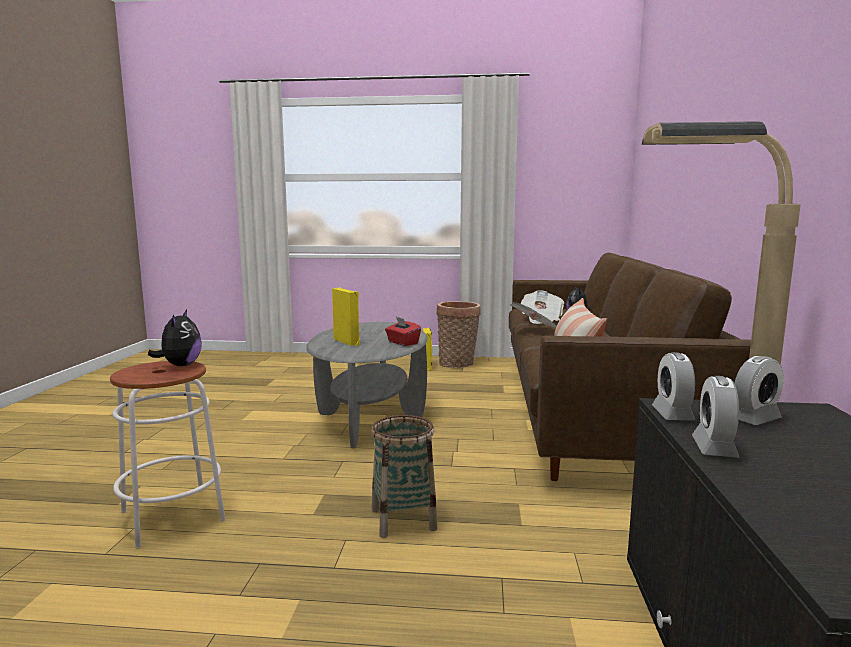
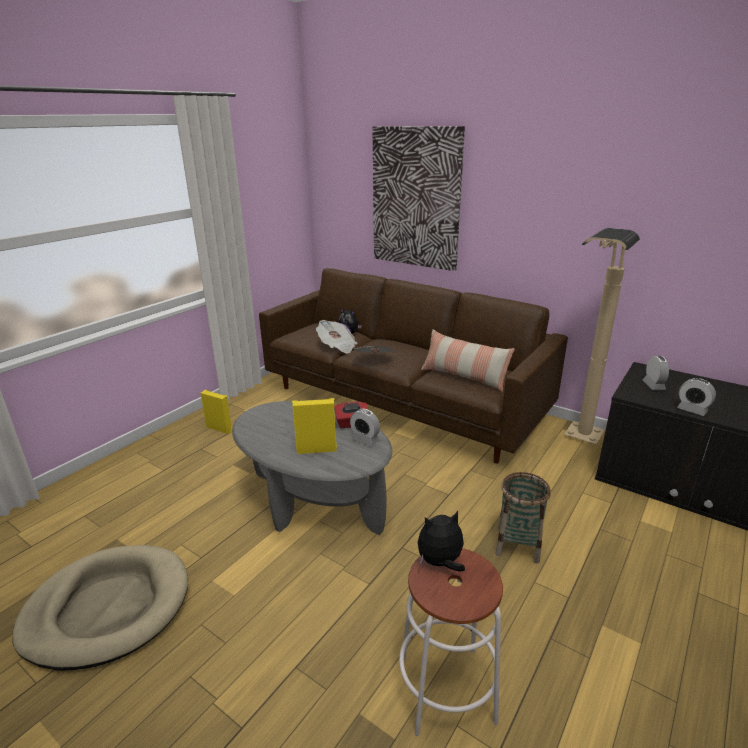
camera: 60 degrees left, 15 degrees up
plush toy [148,310,202,366] -> plush toy turned 45 degrees counterclockwise [418,511,465,572]
basket [436,301,481,368] -> none
alarm clock [652,352,695,421] -> alarm clock moved to [350,409,380,447]
none -> beige dog bed [13,545,188,671]
none -> picture [372,126,465,271]

